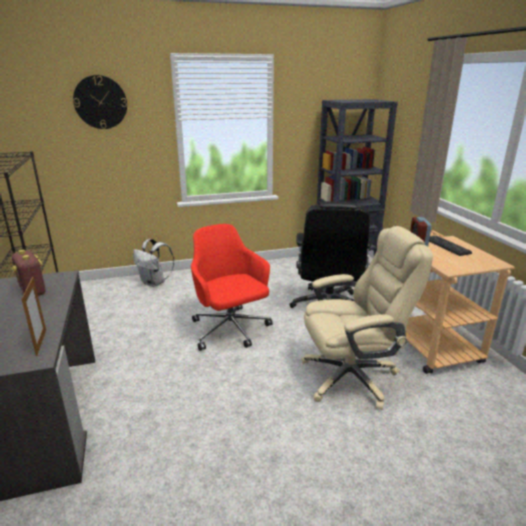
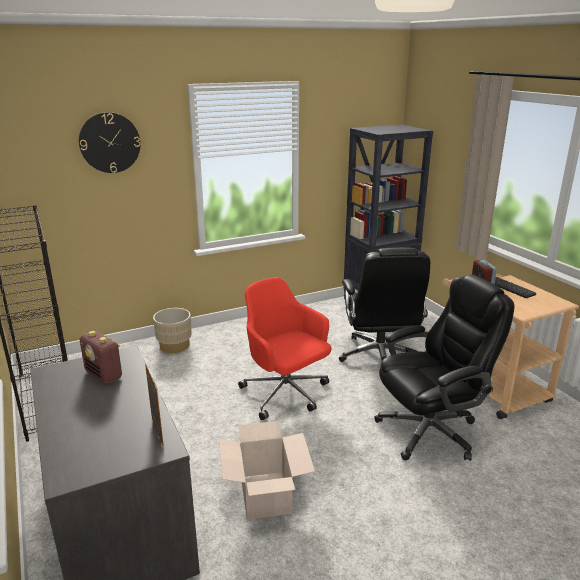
camera: 10 degrees left, 0 degrees up
white backpack [133,239,174,287] -> beige planter [153,308,191,353]
beige office chair [302,226,433,410] -> black office chair [374,274,514,461]
none -> cardboard box [219,421,315,520]

